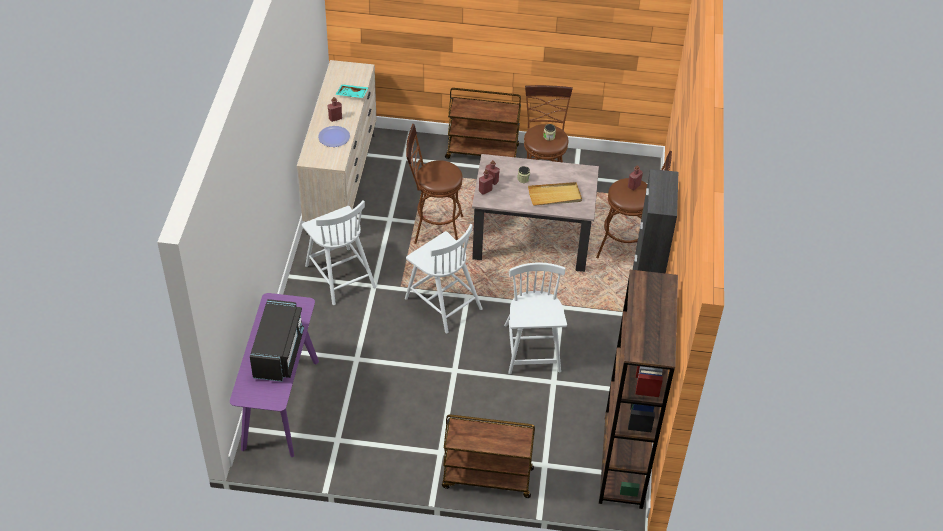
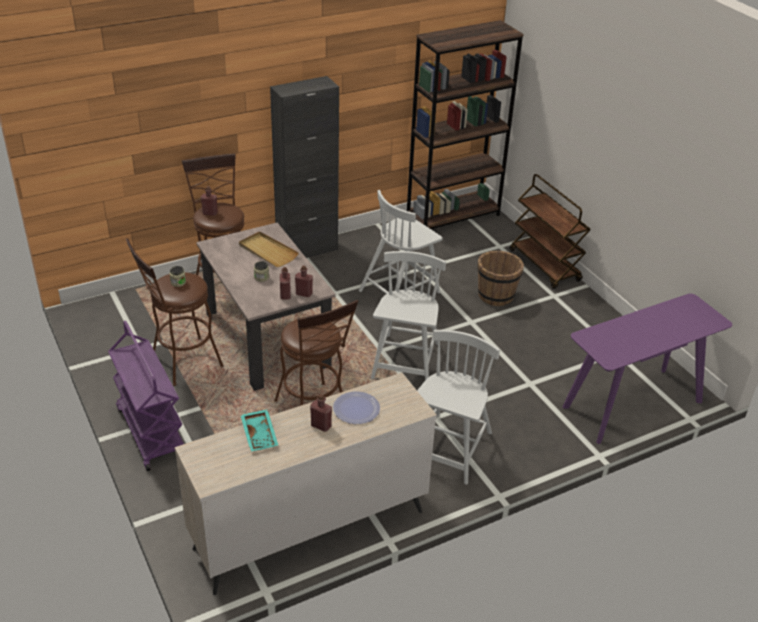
camera: 125 degrees left, 10 degrees down
black microwave [250,299,304,382] -> none
brown cart [445,88,521,159] -> purple cart [108,321,184,471]
none -> brown bucket [477,250,524,306]

